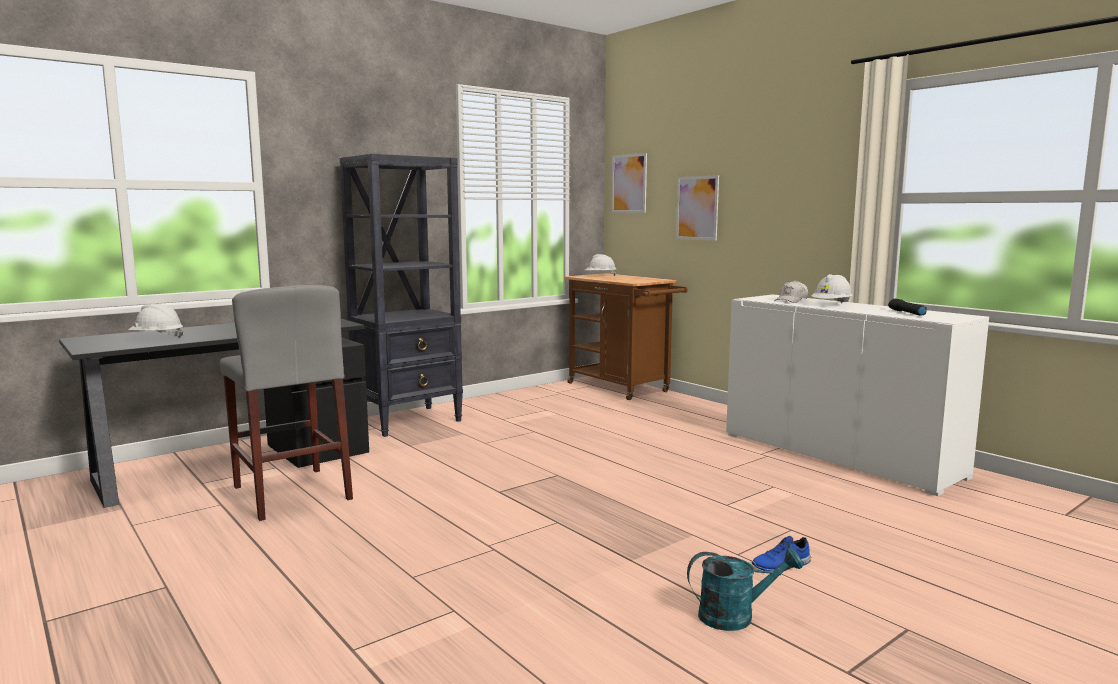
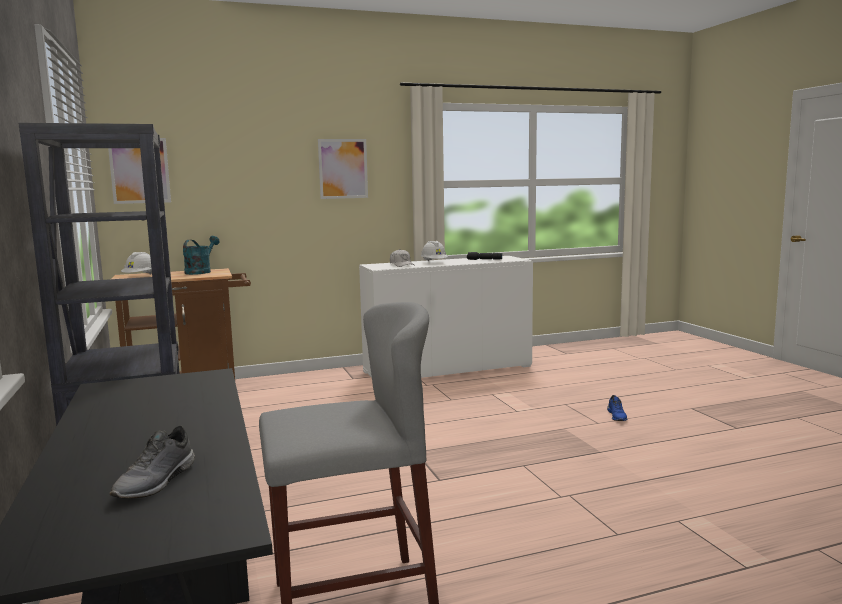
camera: 70 degrees left, 0 degrees up
white hard hat [128,304,184,338] -> grey shoe [110,426,195,499]
picture [676,175,719,241] -> picture moved to [318,139,368,199]
turquoise watering can [687,548,803,631] -> turquoise watering can moved to [183,236,220,275]

